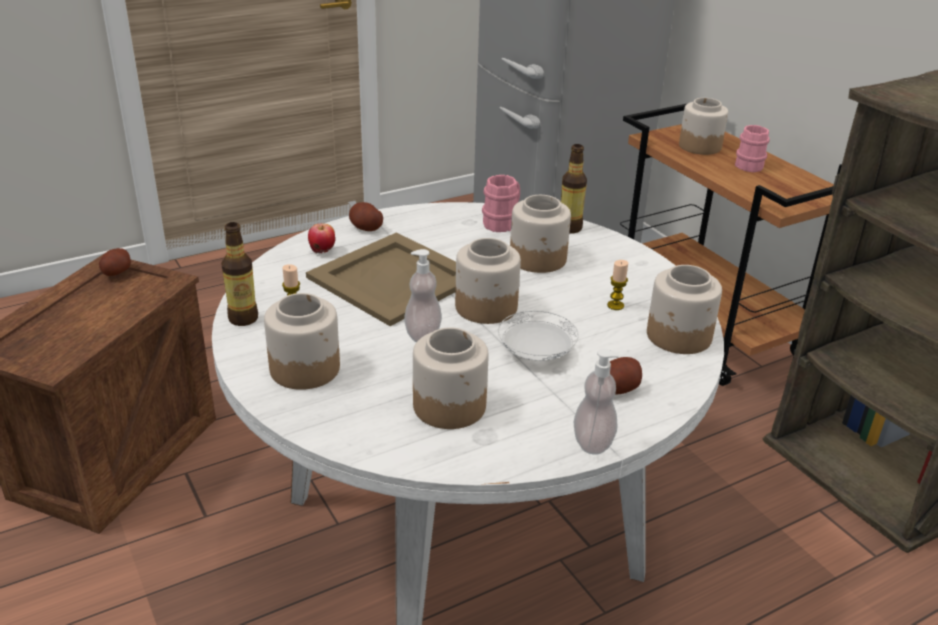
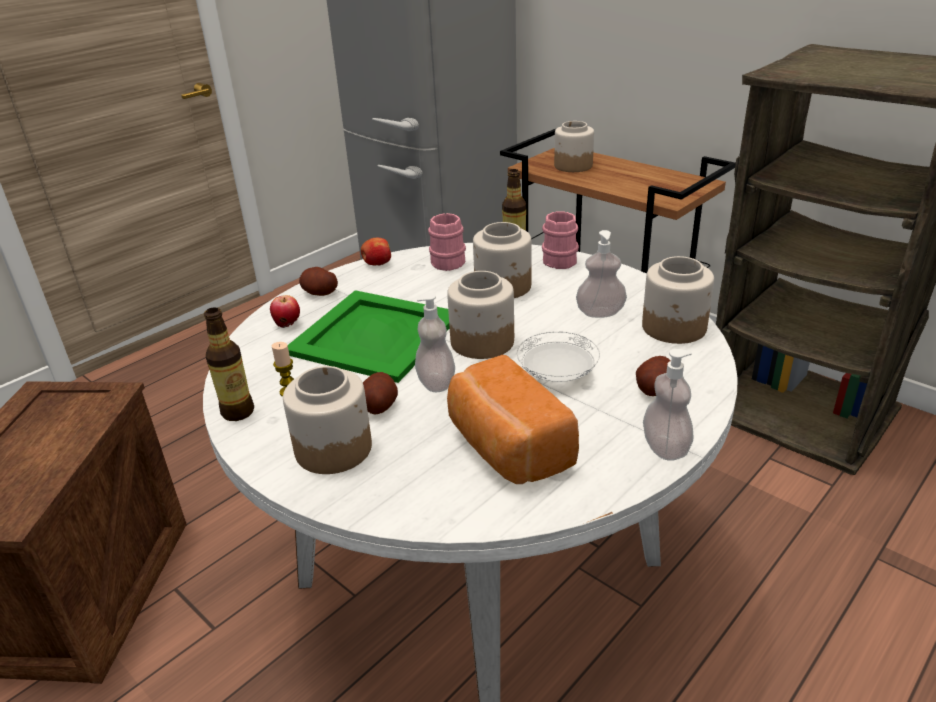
camera: 15 degrees left, 0 degrees up
potato [99,248,131,276] -> potato moved to [363,372,398,414]
beige tray [306,232,456,326] -> green tray [288,290,450,383]
jar [413,327,489,429] -> bread [447,355,579,484]
candle [607,260,628,310] -> soap dispenser [576,230,627,318]
pink mug [735,125,769,172] -> pink mug moved to [542,211,579,269]
none -> apple [361,238,391,266]

